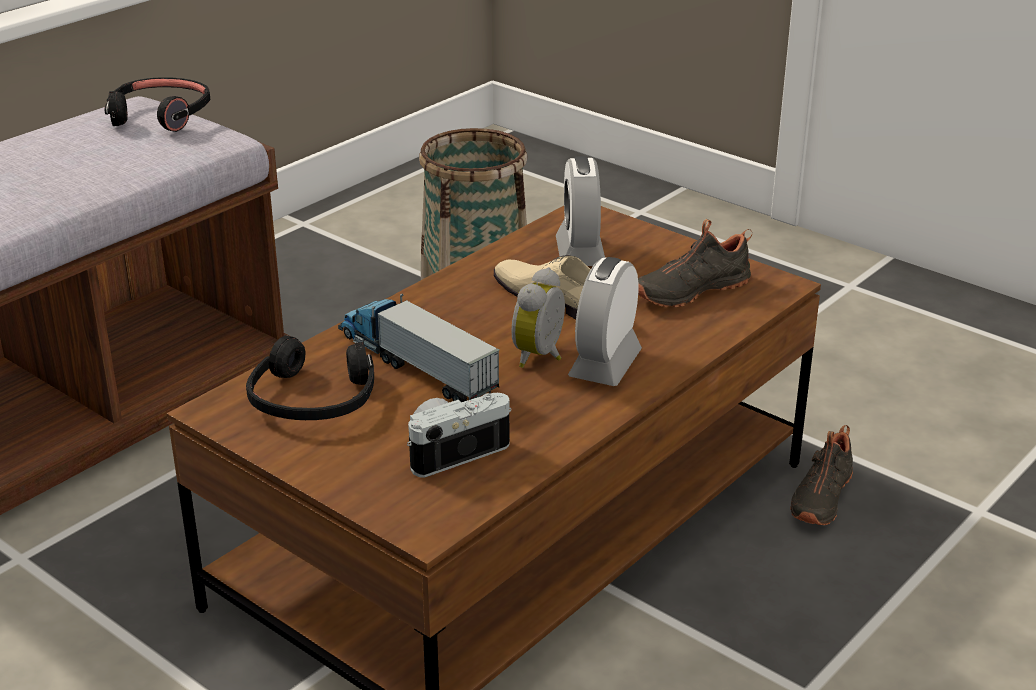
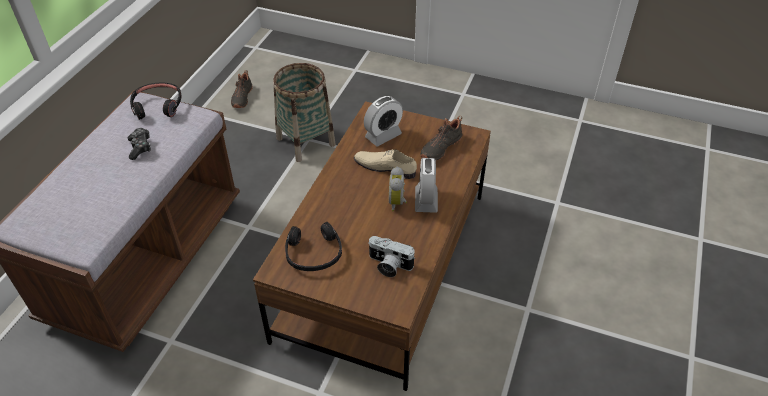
camera: 20 degrees left, 15 degrees up
toy truck [338,294,500,402] -> none
camera [407,393,512,478] -> camera turned 105 degrees counterclockwise [368,236,416,277]
alarm clock [556,156,605,266] -> alarm clock turned 105 degrees counterclockwise [364,96,403,146]
black shoe [790,425,853,525] -> black shoe moved to [231,70,253,108]
none -> game controller [128,128,151,160]

